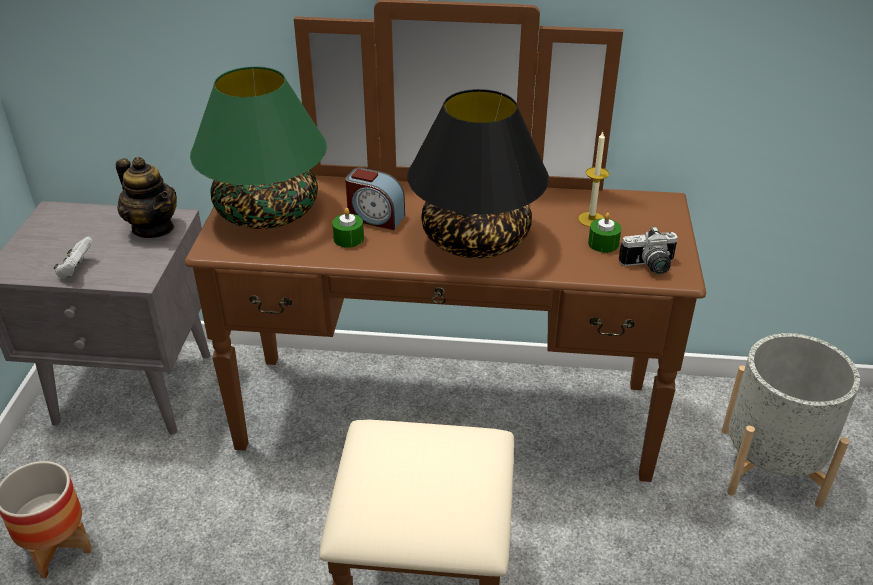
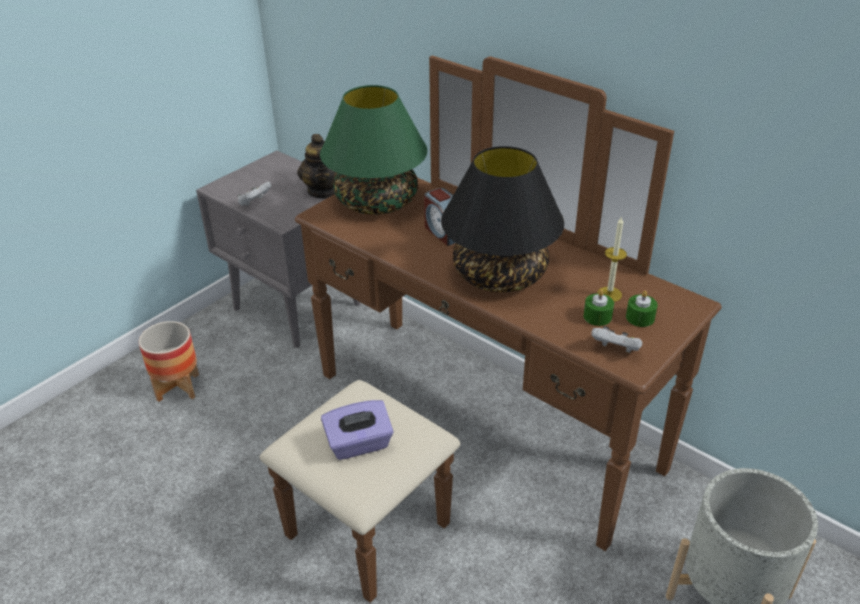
camera: 35 degrees right, 0 degrees up
green candle [332,208,364,248] -> green candle moved to [626,291,658,327]
camera [619,226,678,274] -> white game controller [591,326,642,353]
none -> purple tissue box [321,400,394,460]

